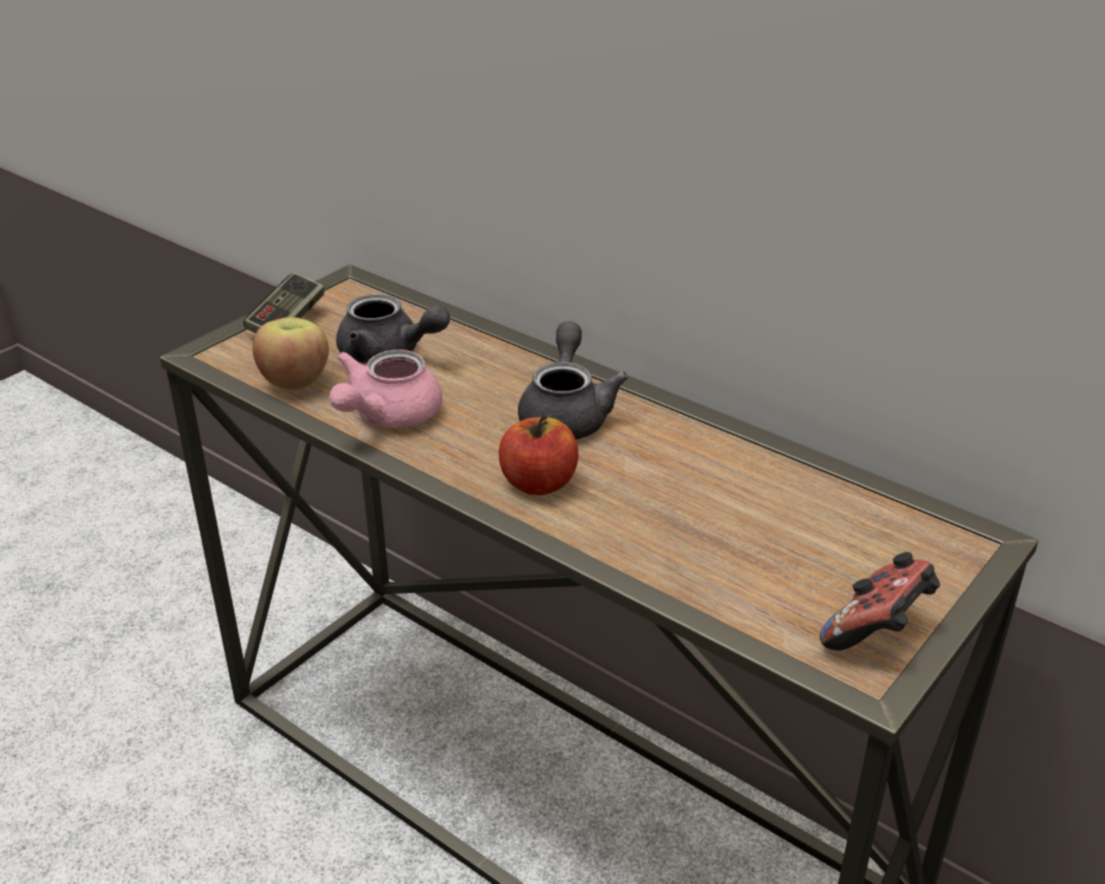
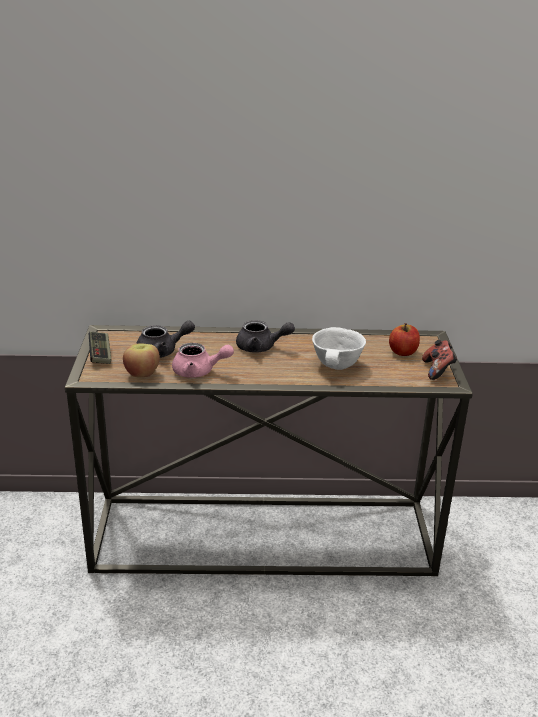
camera: 40 degrees left, 5 degrees down
pink teapot [329,350,442,428] -> pink teapot turned 75 degrees counterclockwise [172,343,234,378]
apple [499,415,578,495] -> apple moved to [389,323,420,356]
grey teapot [518,321,628,440] -> grey teapot turned 135 degrees clockwise [236,320,295,353]
none -> white bowl [312,327,366,370]

